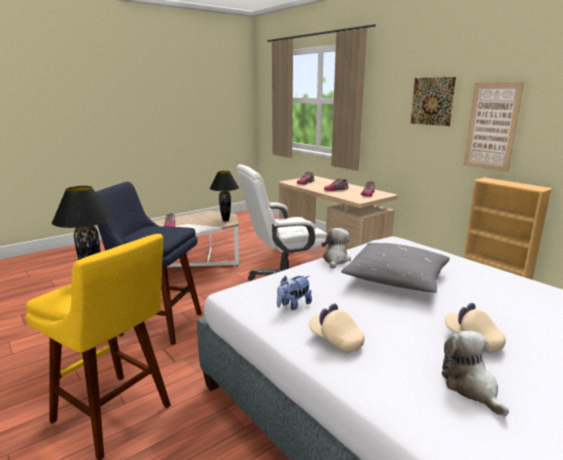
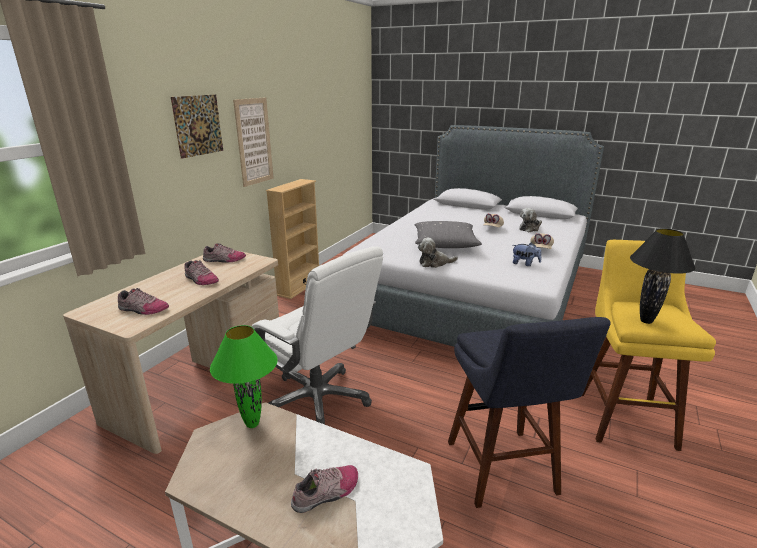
camera: 115 degrees left, 5 degrees up
black table lamp [210,171,239,221] -> green table lamp [210,325,278,428]

